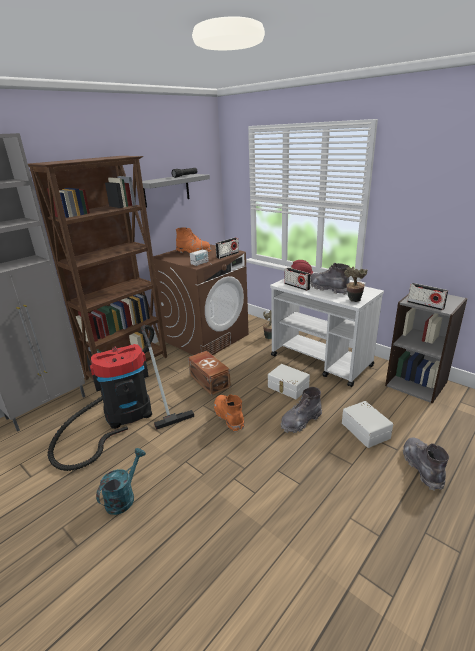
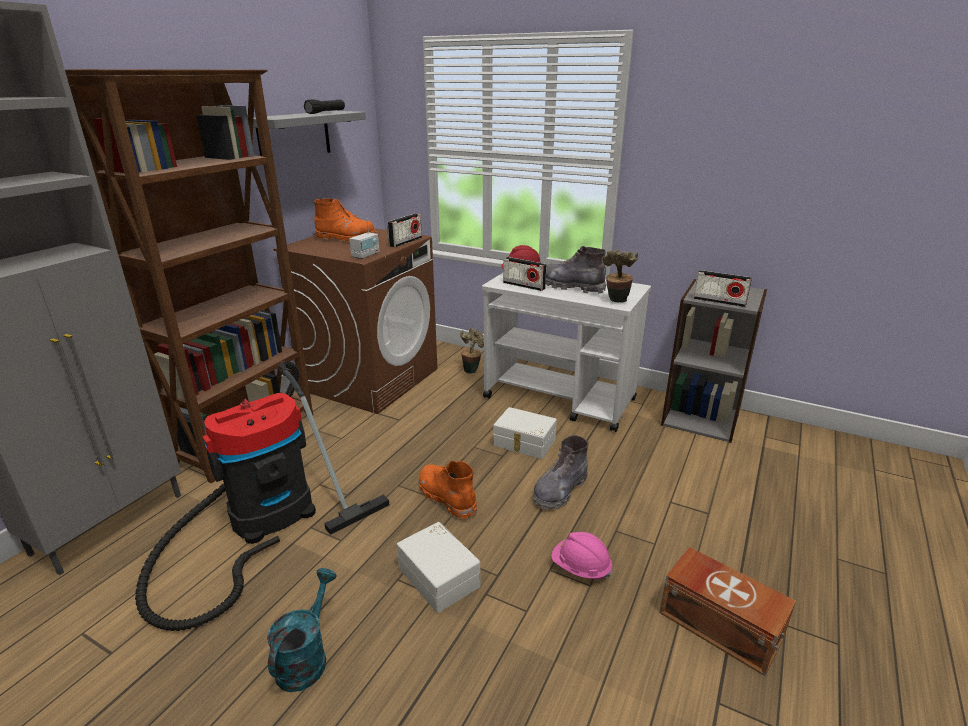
camera: 15 degrees left, 0 degrees up
brown storage box [188,351,231,396] -> brown storage box moved to [659,547,796,676]
white storage box [342,401,393,448] -> white storage box moved to [397,522,480,613]
grey boot [403,437,449,491] -> none
none -> pink hard hat [551,532,613,580]

